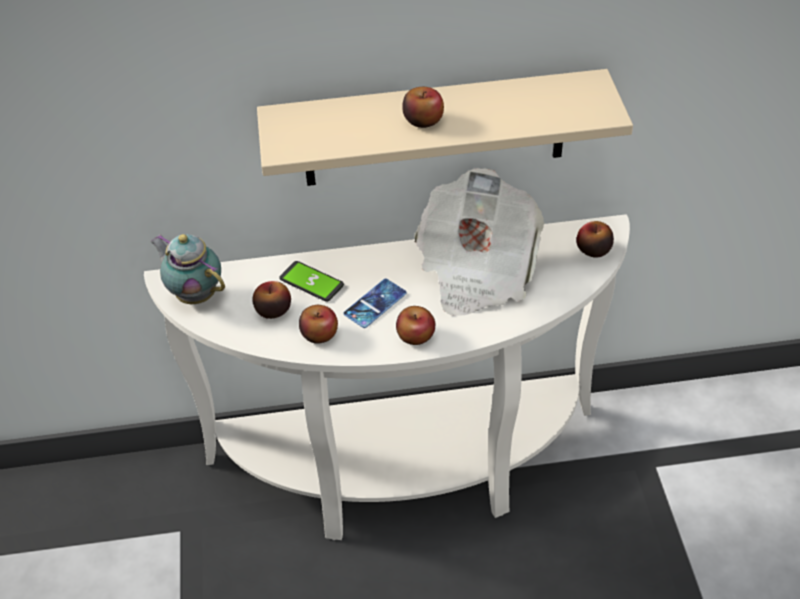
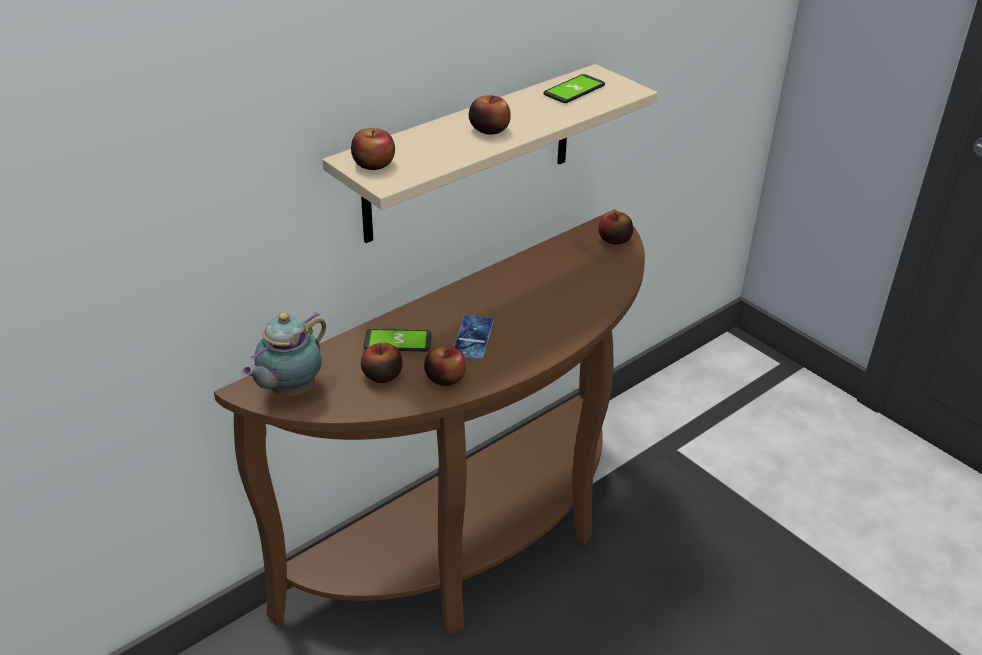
camera: 35 degrees left, 10 degrees down
white console table [144,214,630,540] -> brown console table [214,209,645,634]
teapot [150,234,225,304] -> teapot turned 60 degrees counterclockwise [242,312,326,396]
apple [396,306,435,345] -> apple moved to [351,128,395,170]
newspaper [414,168,544,316] -> none
none -> phone [543,74,605,103]

